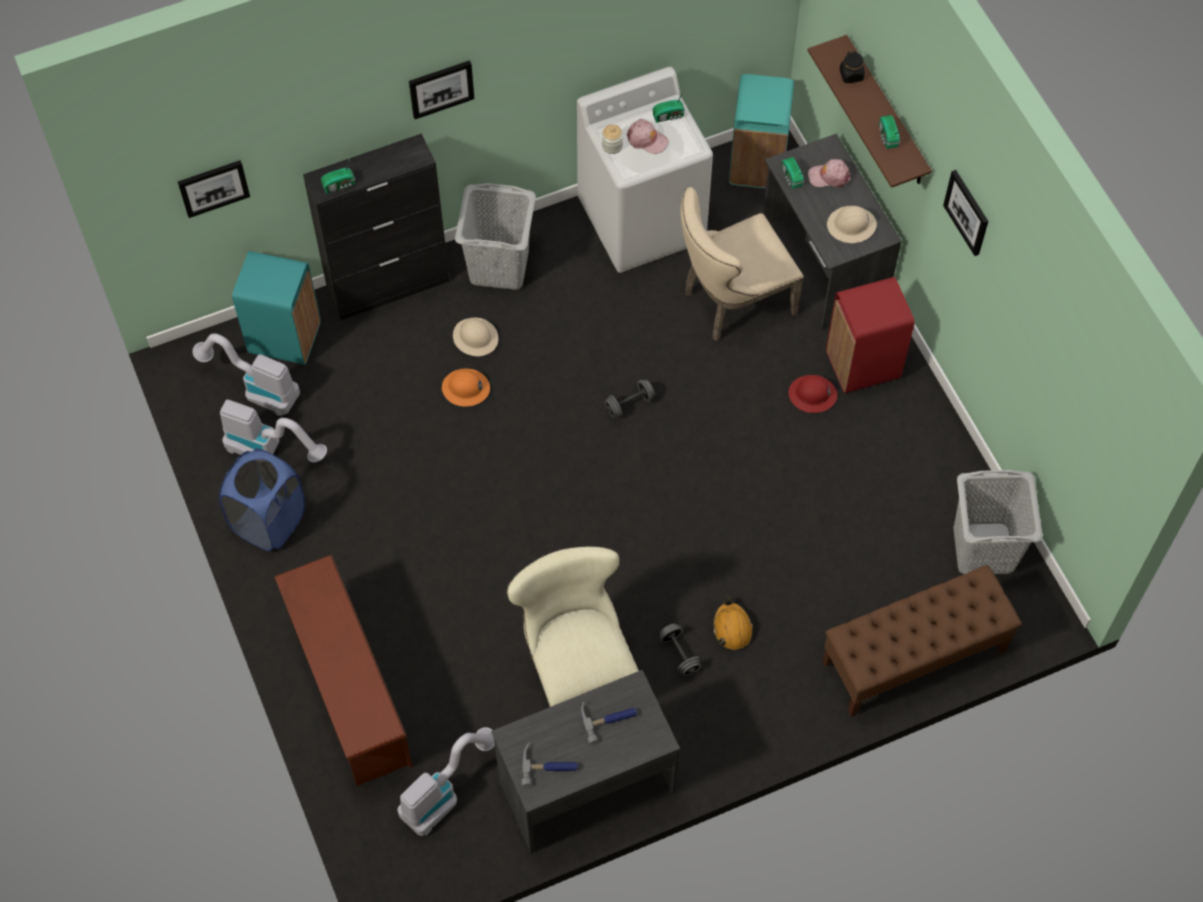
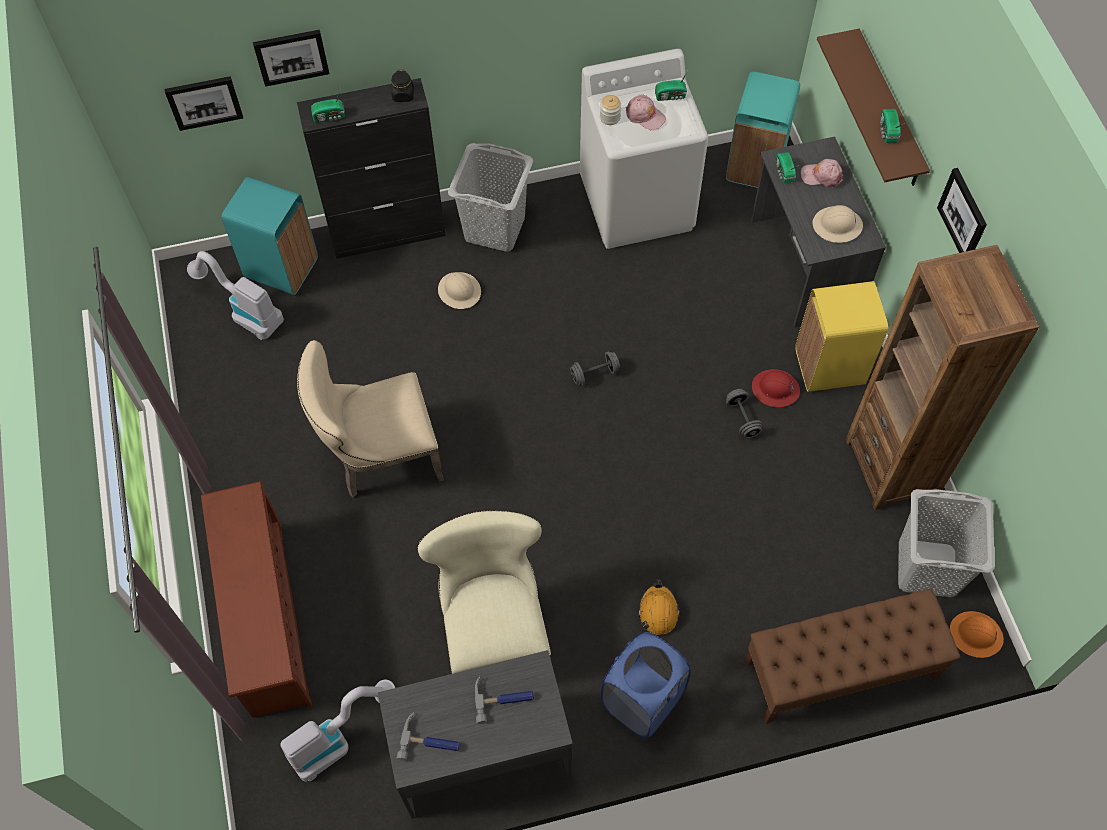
camera: 10 degrees right, 0 degrees up
blue laundry basket [219,448,305,551] -> blue laundry basket moved to [601,632,691,738]
vacuum cleaner [220,400,327,462] -> none
picture [409,60,474,119] -> picture moved to [253,30,330,87]
orange hard hat [442,369,490,407] -> orange hard hat moved to [950,611,1004,658]
grey dumbbell [659,623,701,676] -> grey dumbbell moved to [726,389,762,438]
beige chair [680,187,804,341] -> beige chair moved to [297,340,444,498]
red trash can [826,277,914,393] -> yellow trash can [795,281,888,392]
black jar [840,51,865,83] -> black jar moved to [391,70,414,102]
none -> brown bookcase [846,245,1039,510]

